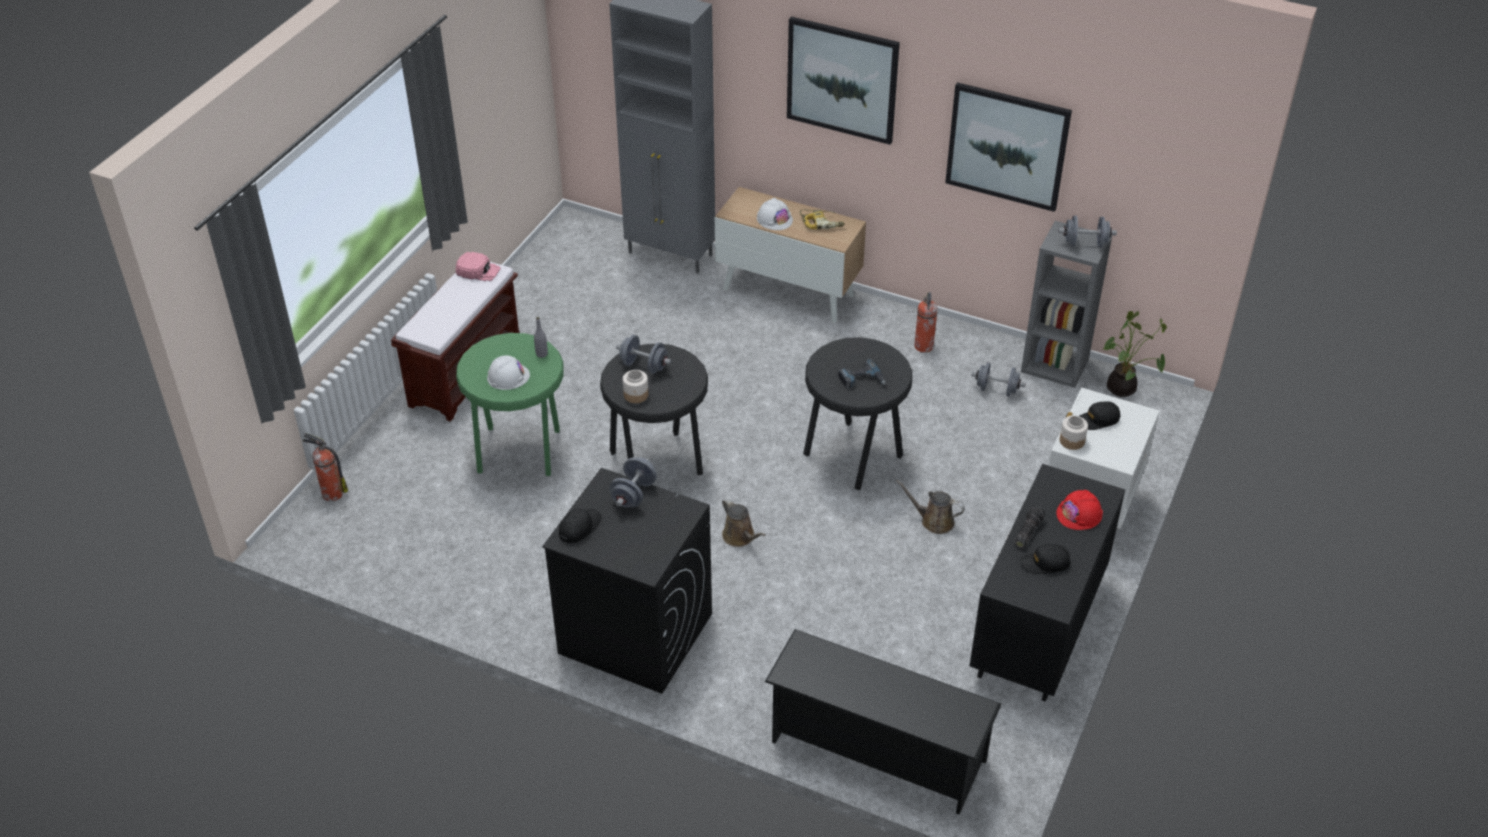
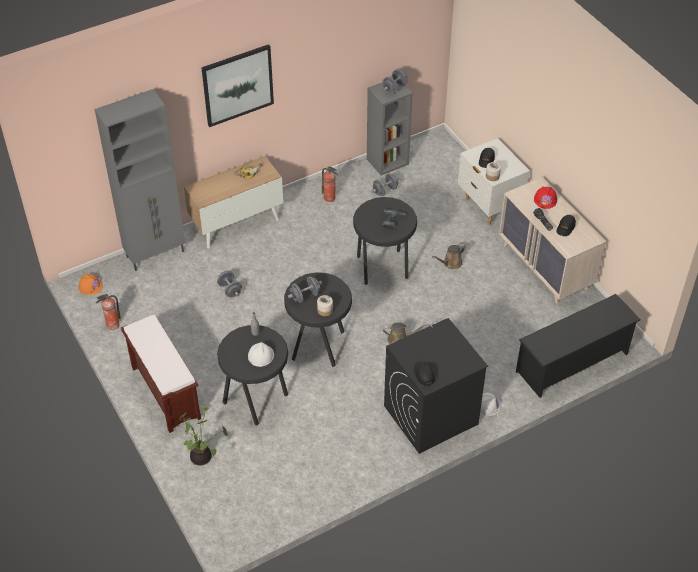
camera: 55 degrees left, 5 degrees up
fire extinguisher [303,433,348,501] -> fire extinguisher moved to [96,294,121,330]
pink cap [456,252,500,281] -> none
green stool [456,333,564,476] -> black stool [217,325,288,425]
grey dumbbell [609,457,657,508] -> grey dumbbell moved to [217,271,242,297]
white hard hat [757,198,793,230] -> white hard hat moved to [480,393,502,416]
picture [945,82,1072,212] -> none
black dresser [969,464,1125,702] -> beige dresser [499,177,606,304]
potted plant [1104,311,1167,397] -> potted plant moved to [179,406,228,466]
none -> orange hard hat [78,274,103,295]

